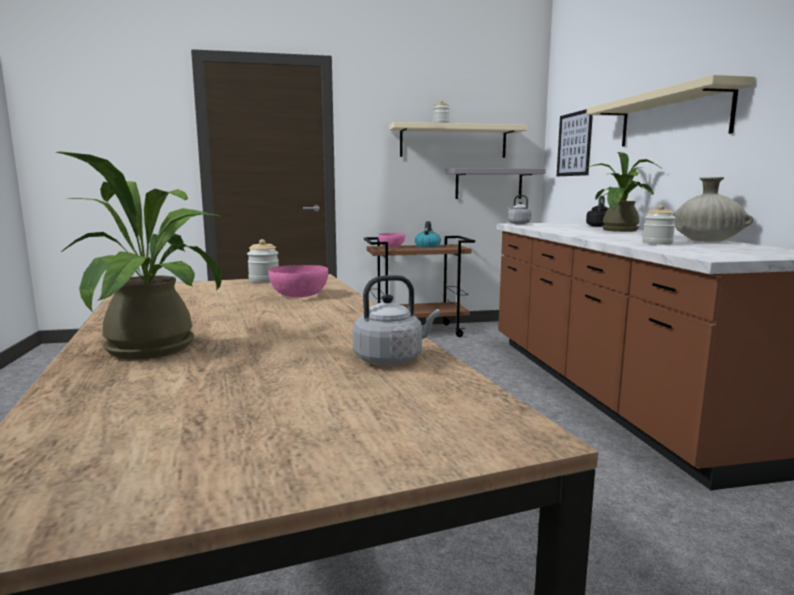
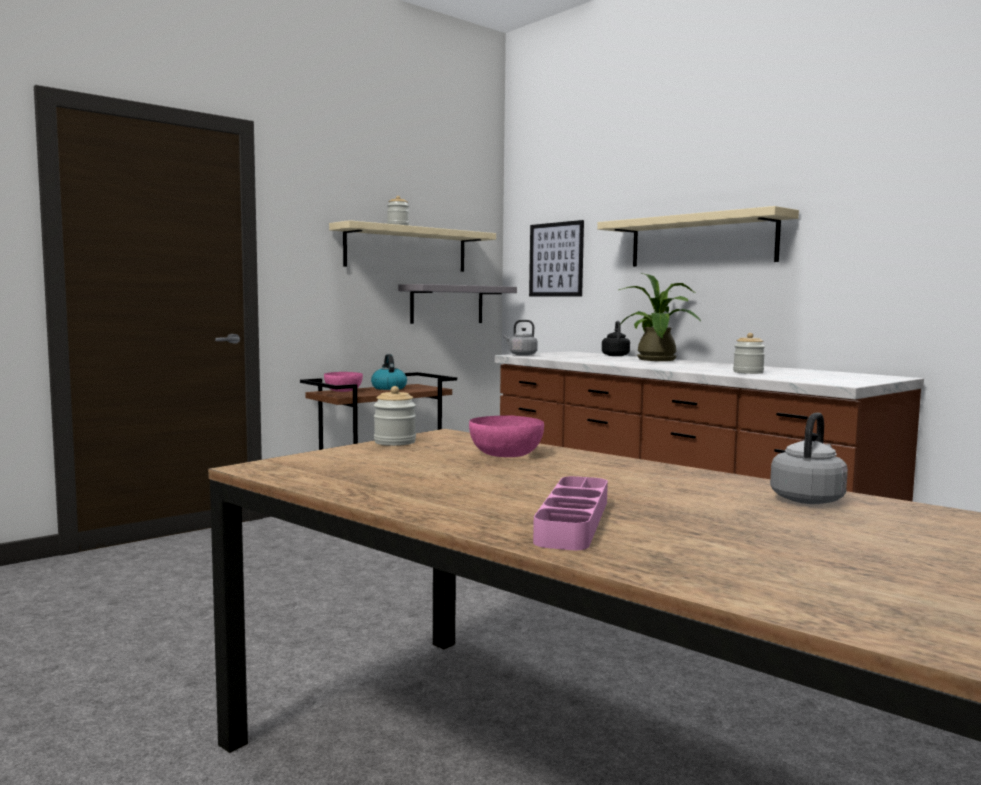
camera: 30 degrees left, 5 degrees down
potted plant [57,152,222,359] -> pink tray [533,476,608,551]
beige vase [673,177,753,241] -> none

